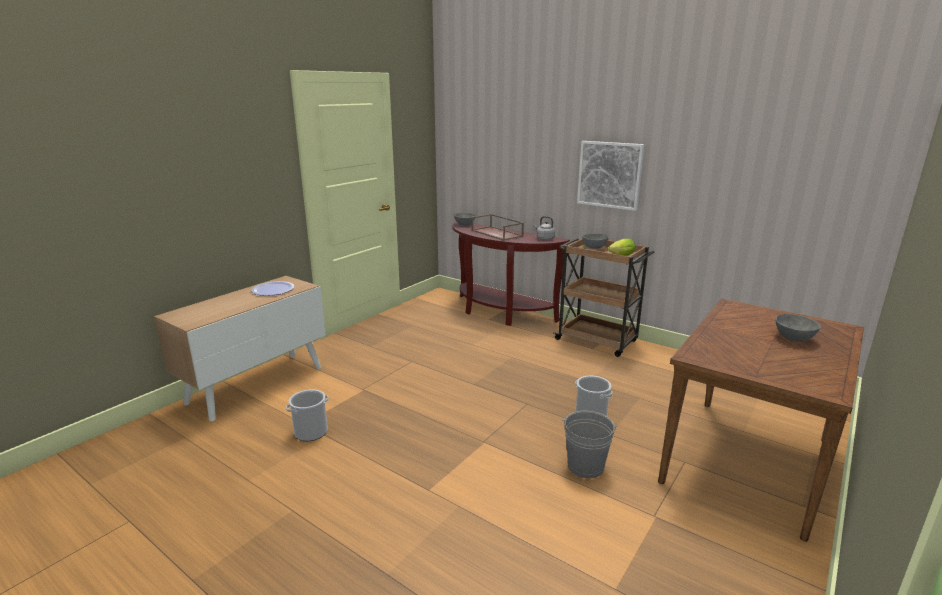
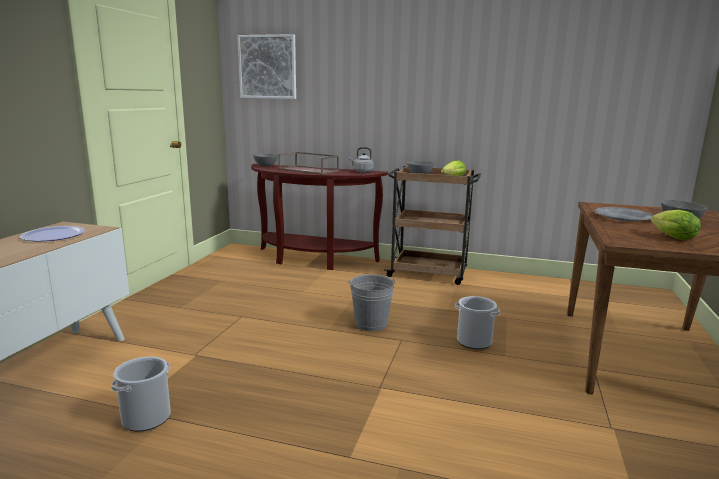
camera: 20 degrees left, 5 degrees down
grey bucket [562,411,618,478] -> grey bucket moved to [347,274,396,331]
picture [577,141,644,211] -> picture moved to [237,34,296,99]
none -> grey plate [595,207,653,221]
none -> lettuce [650,210,701,240]

